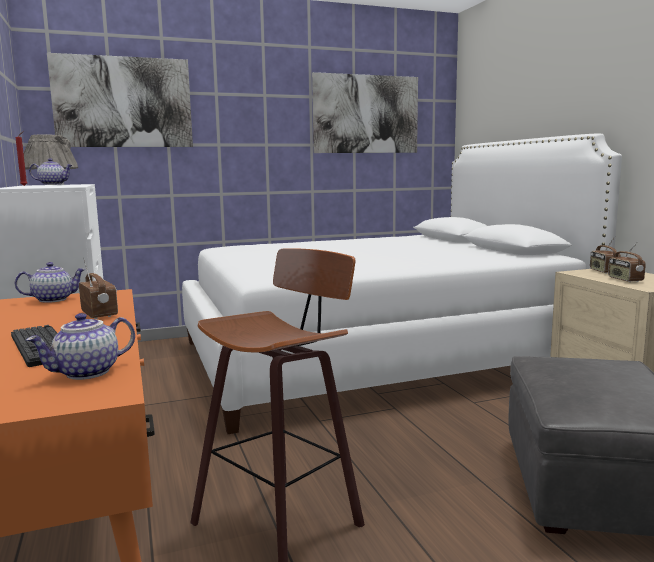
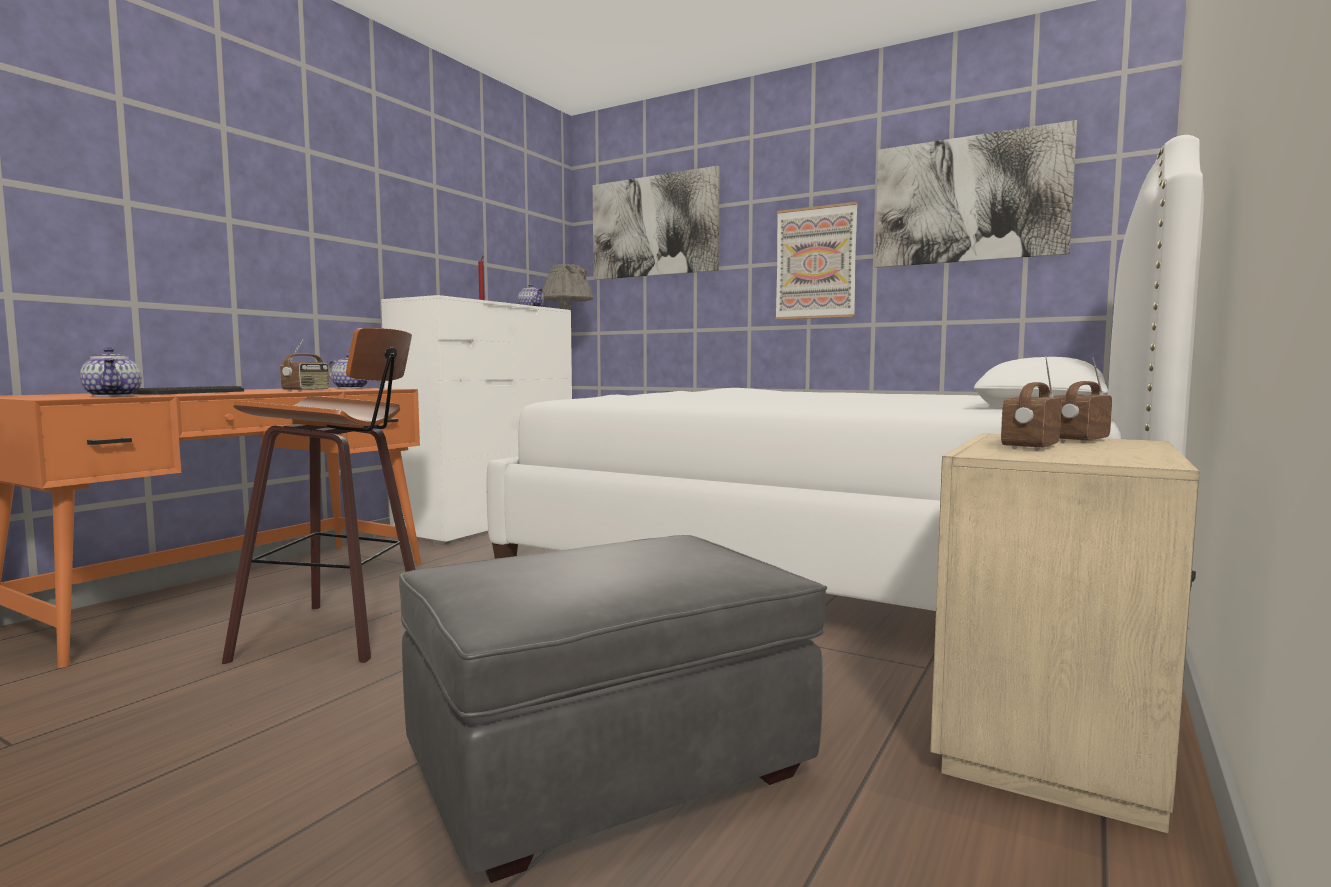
camera: 50 degrees right, 5 degrees down
teapot [26,313,135,380] -> teapot turned 135 degrees counterclockwise [80,347,142,397]
none -> picture [775,202,858,320]

